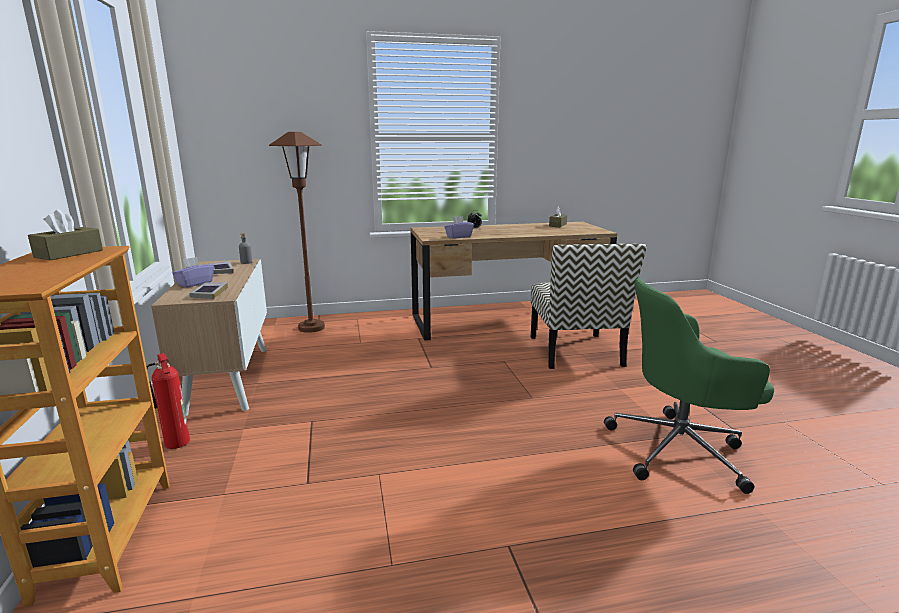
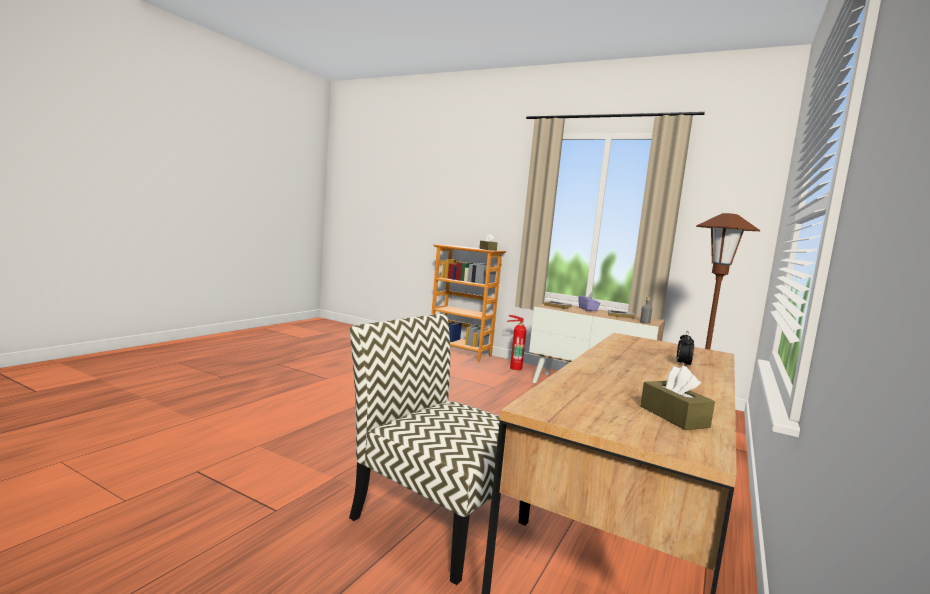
camera: 130 degrees right, 10 degrees down
purple tissue box [444,216,474,239] -> none
green office chair [604,278,774,494] -> none

